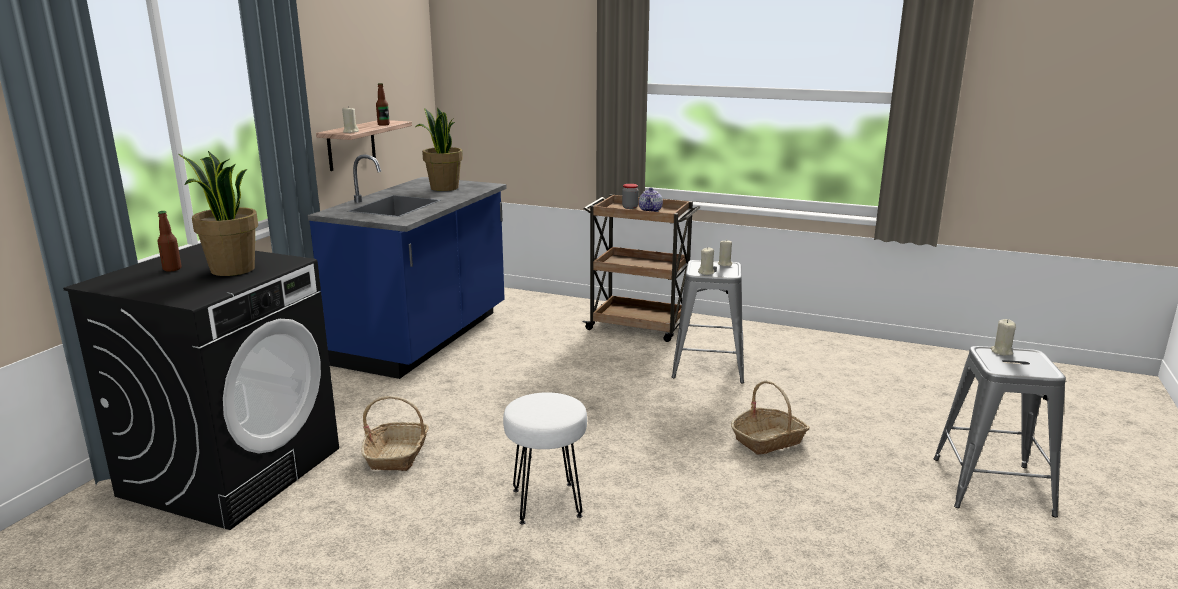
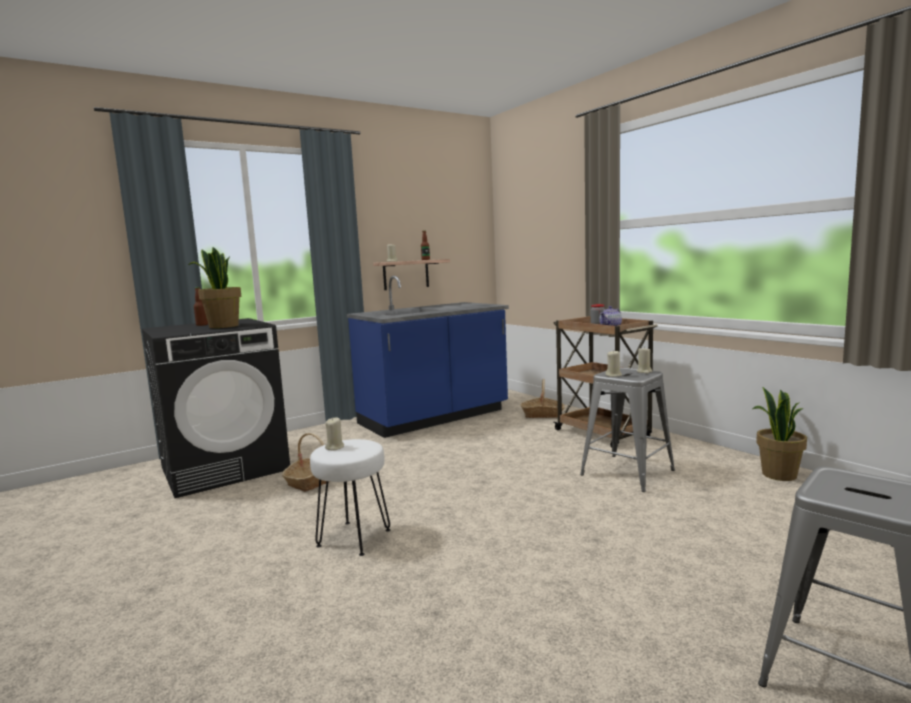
camera: 35 degrees right, 10 degrees down
potted plant [416,108,463,191] -> potted plant moved to [753,387,807,481]
basket [731,380,810,455] -> basket moved to [521,379,564,418]
beige candle [990,319,1016,356] -> beige candle moved to [325,417,344,450]

